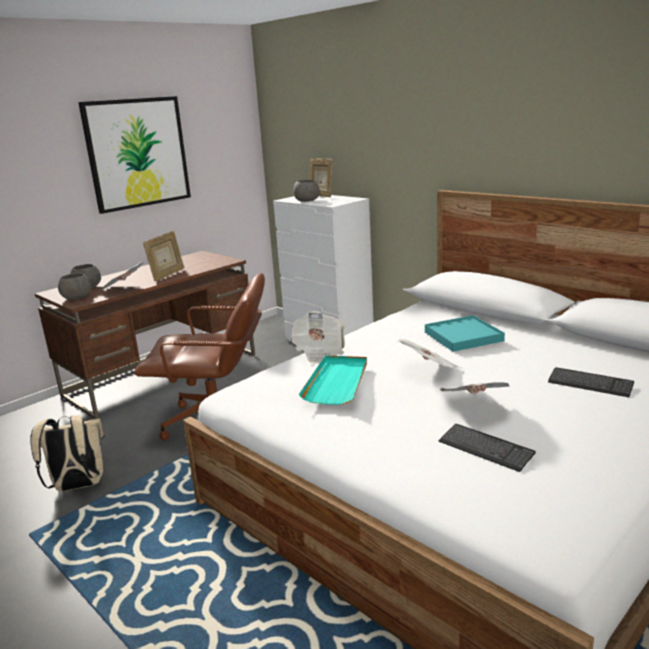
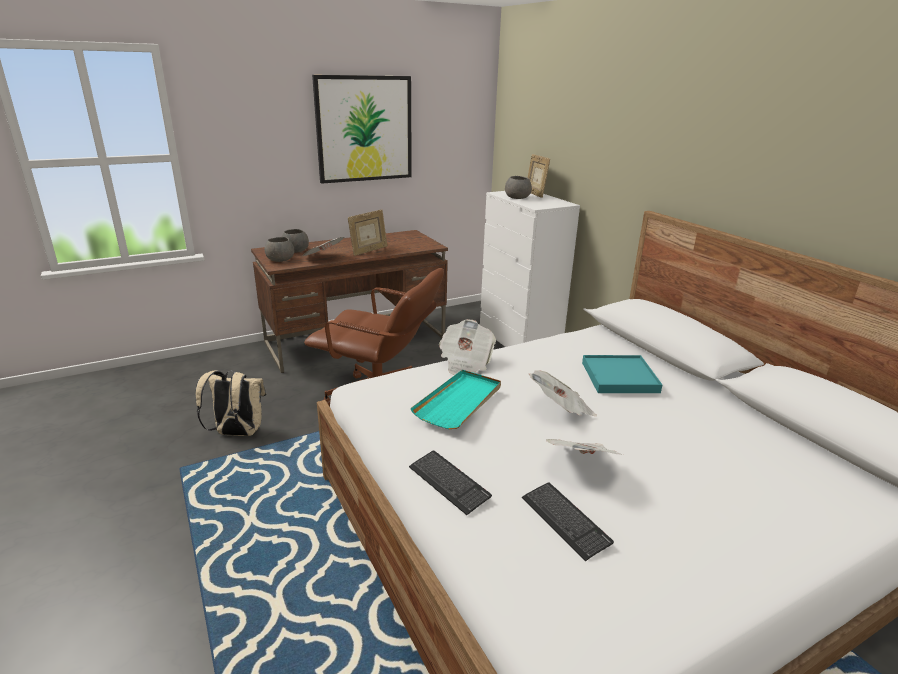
camera: 15 degrees right, 5 degrees up
keyboard [548,367,634,397] -> keyboard moved to [409,450,492,515]

